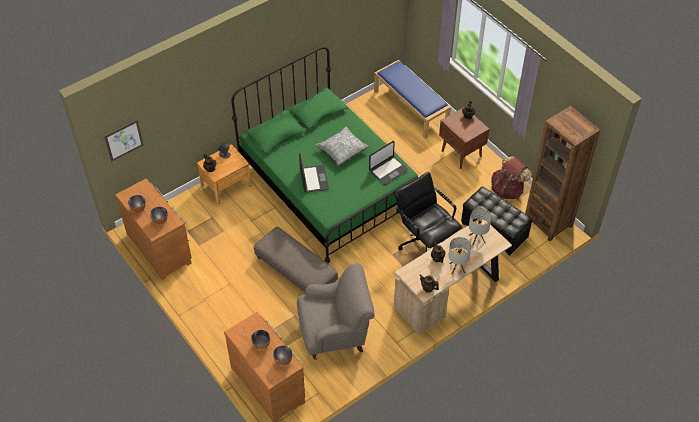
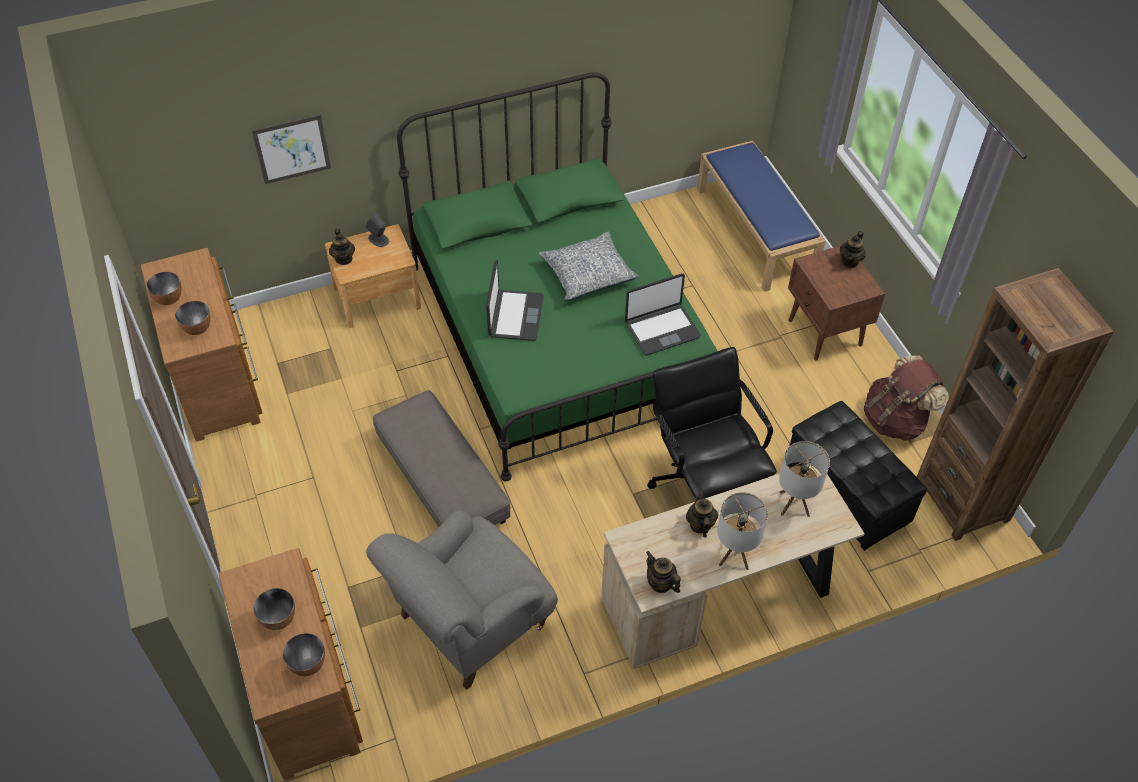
camera: 15 degrees right, 0 degrees up
picture [104,120,144,162] -> picture moved to [252,114,331,184]
grey armchair [297,263,374,360] -> grey armchair turned 135 degrees clockwise [366,510,558,690]

